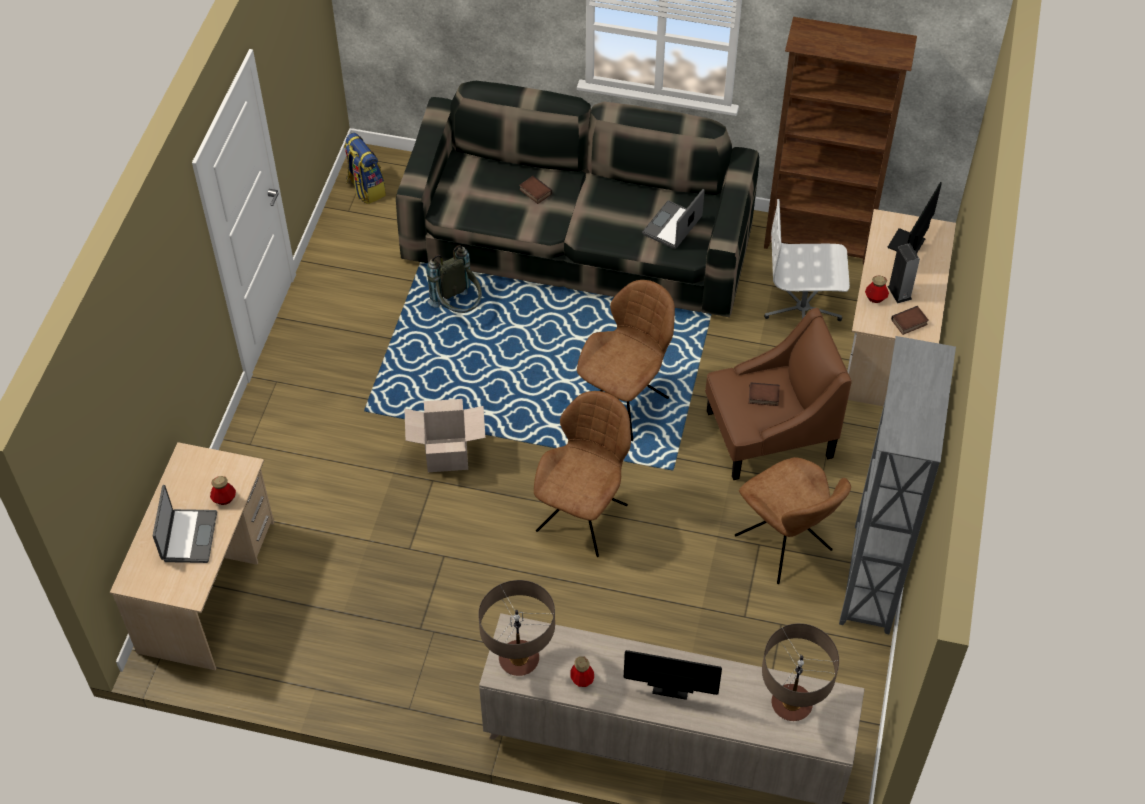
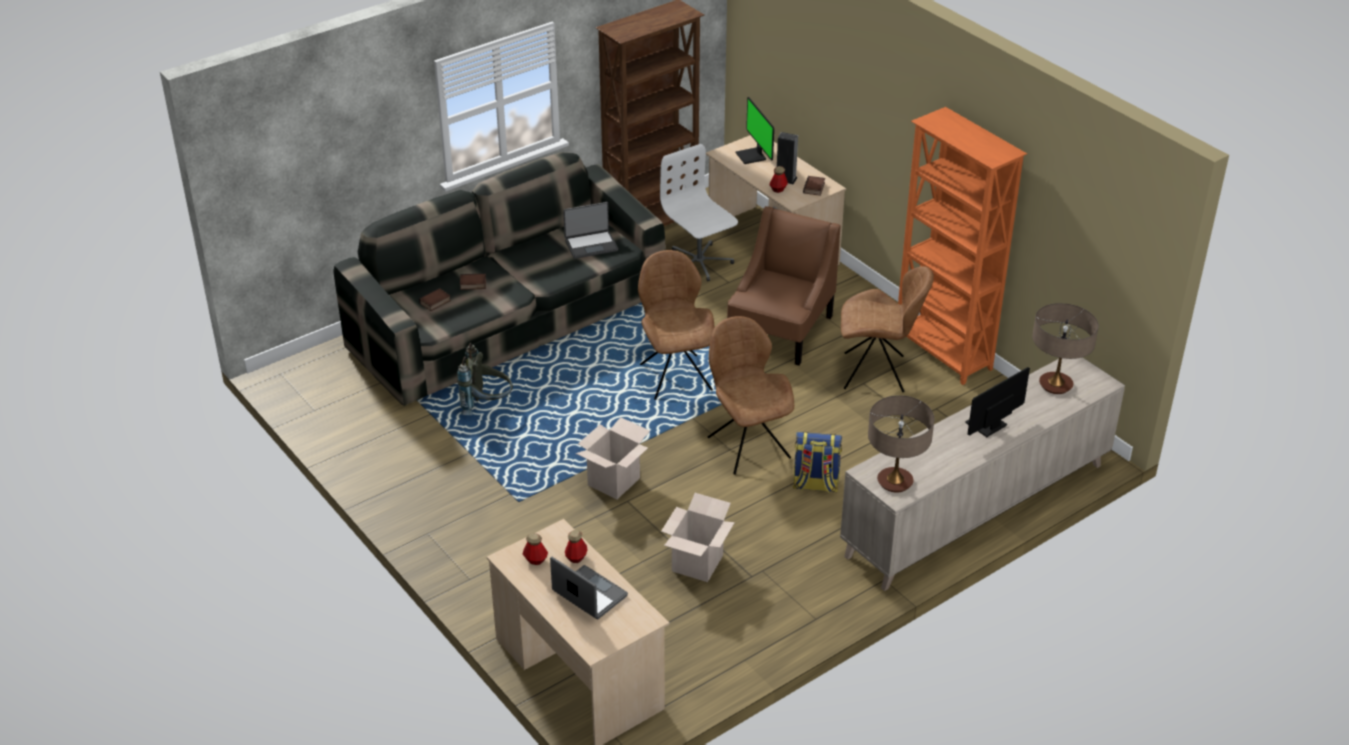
camera: 50 degrees left, 15 degrees down
backpack [344,133,386,204] -> backpack moved to [793,432,842,493]
bottle [570,656,594,687] -> bottle moved to [523,533,548,565]
laptop [642,189,705,249] -> laptop turned 90 degrees counterclockwise [563,202,618,259]
book [749,382,780,406] -> book moved to [419,288,451,311]
white office chair [764,199,850,321] -> white office chair turned 105 degrees clockwise [660,144,738,281]
grey bookcase [839,336,956,634] -> orange bookcase [898,107,1027,385]
none -> cardboard box [661,493,735,582]

